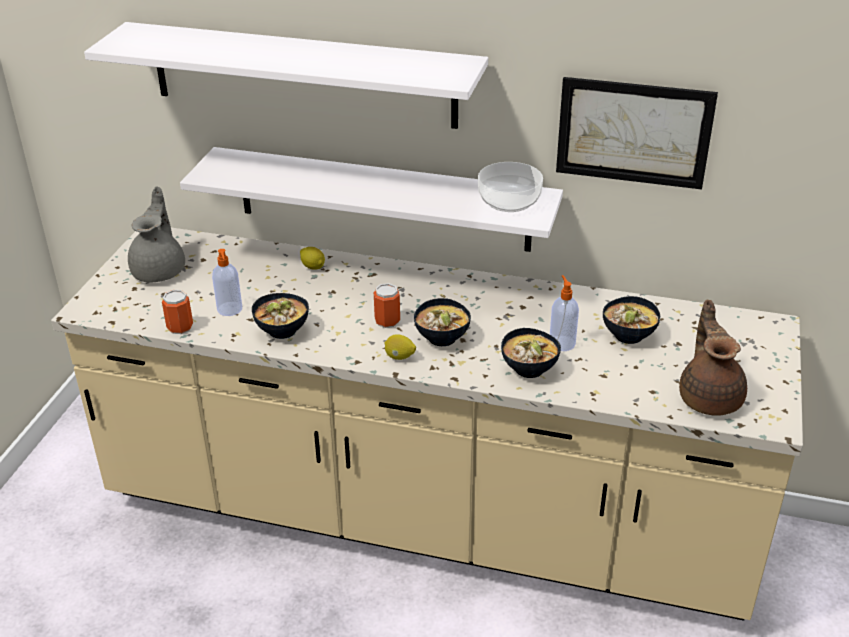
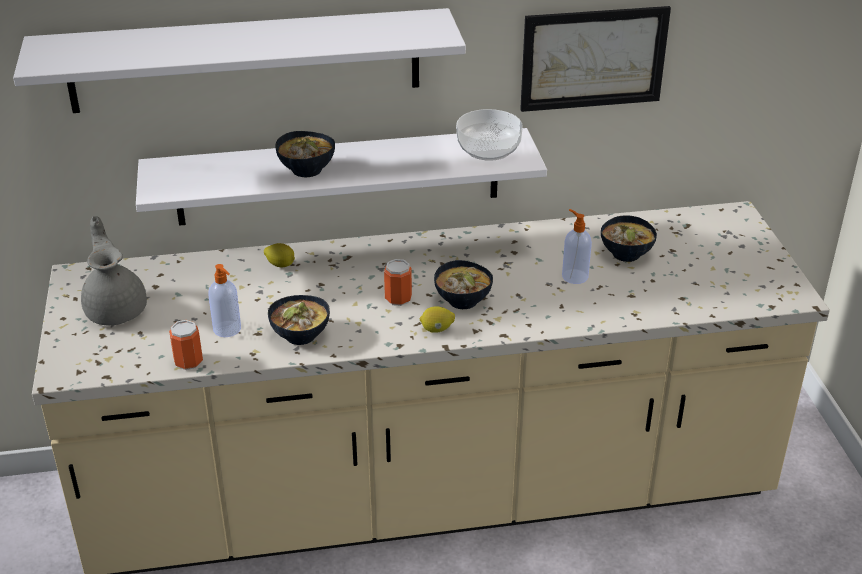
camera: 25 degrees left, 0 degrees up
bowl [501,328,561,378] -> bowl moved to [275,131,335,177]
brown teapot [679,300,747,416] -> none

